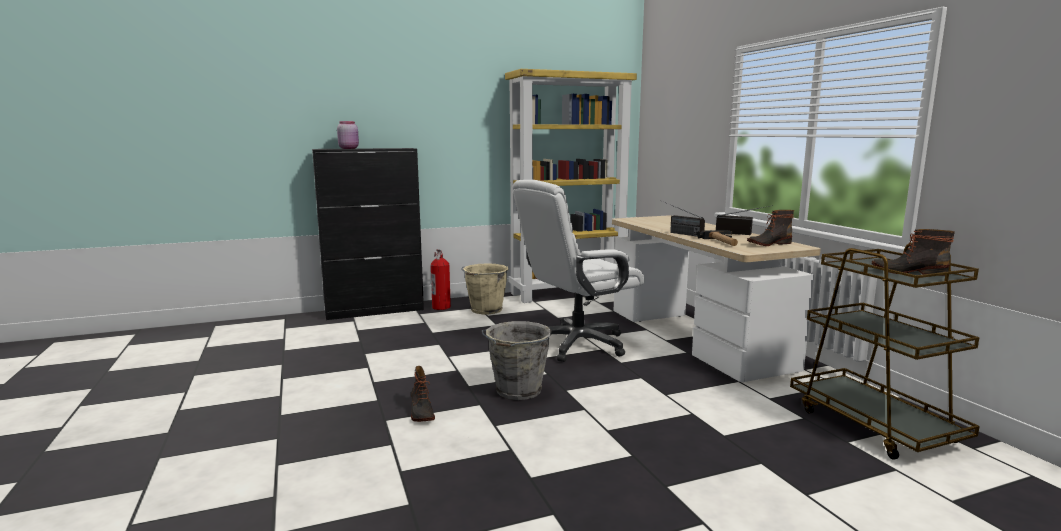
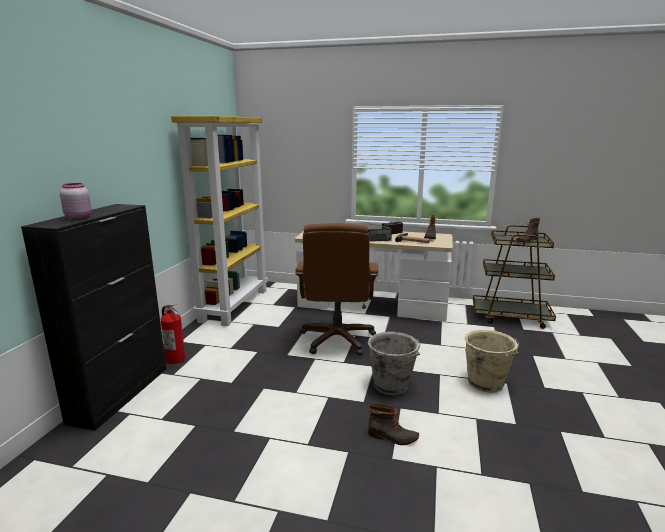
camera: 55 degrees left, 5 degrees up
beige bucket [461,263,508,314] -> beige bucket moved to [464,330,519,393]
white office chair [513,180,644,362] -> brown office chair [295,223,378,355]

